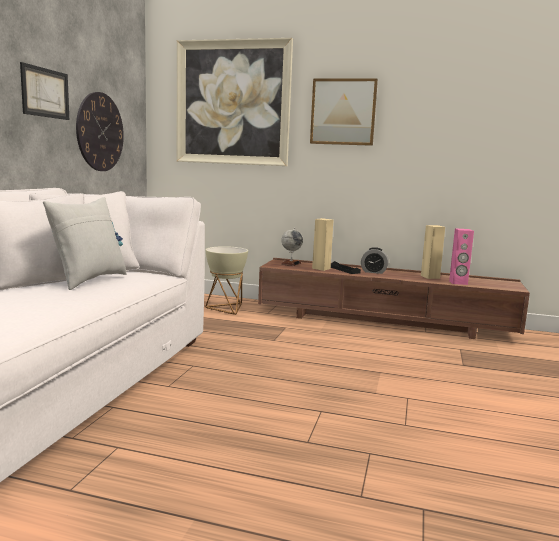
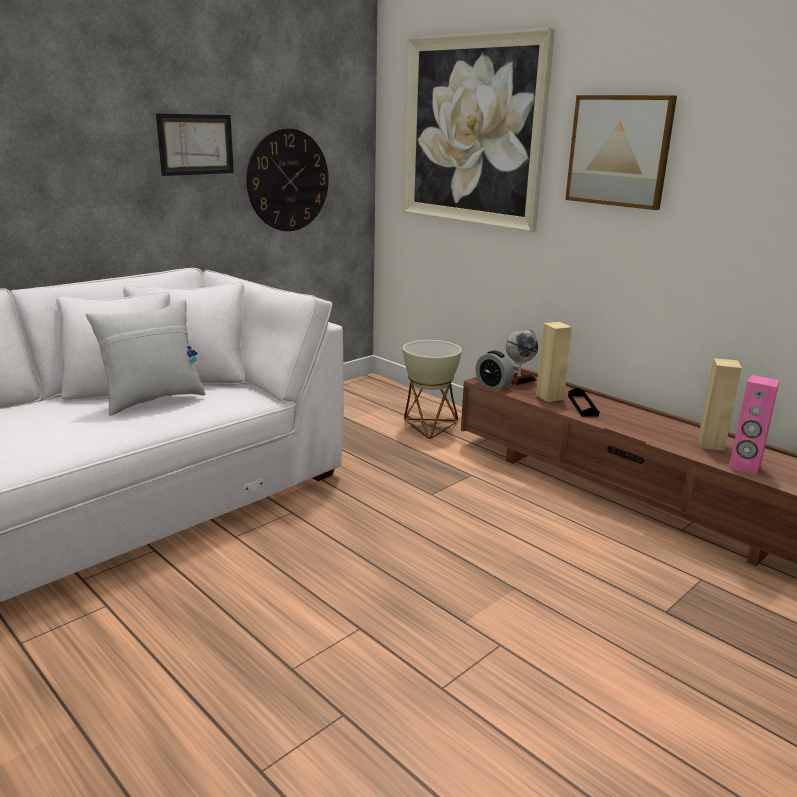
camera: 30 degrees right, 10 degrees up
alarm clock [361,247,389,274] -> alarm clock moved to [476,350,514,390]

